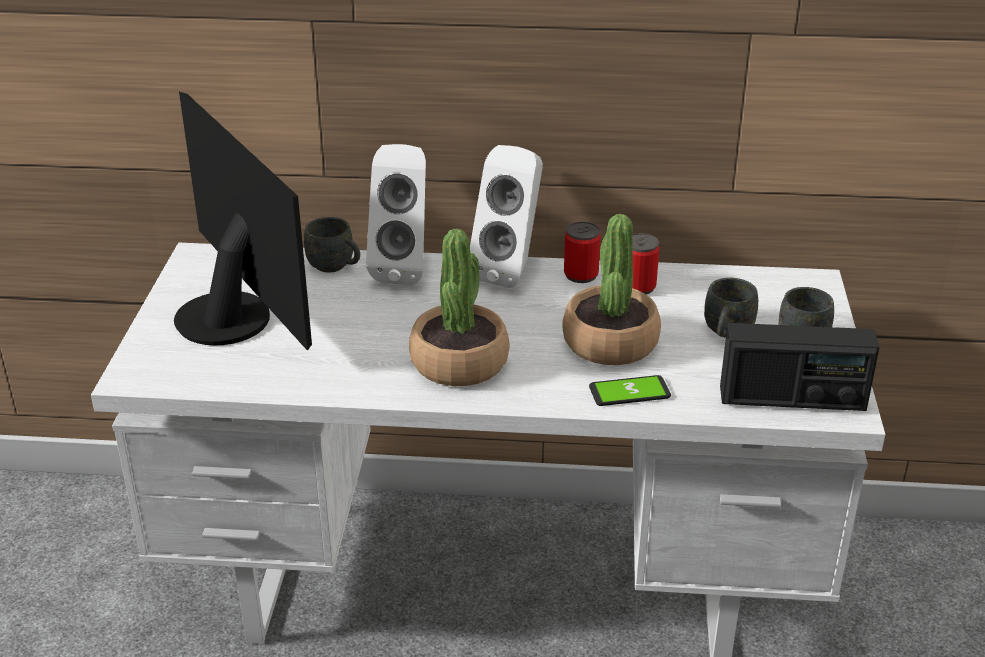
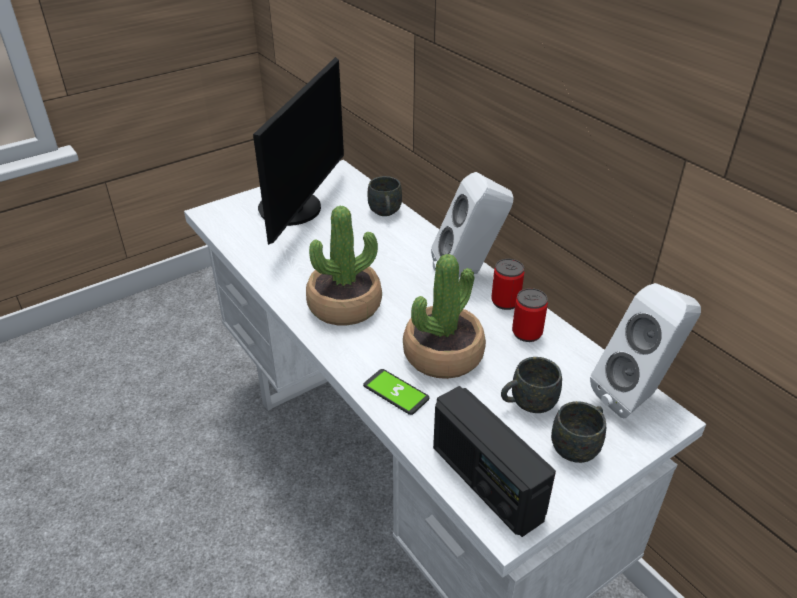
camera: 50 degrees right, 5 degrees up
white speaker [366,144,426,285] -> white speaker moved to [590,283,701,418]

